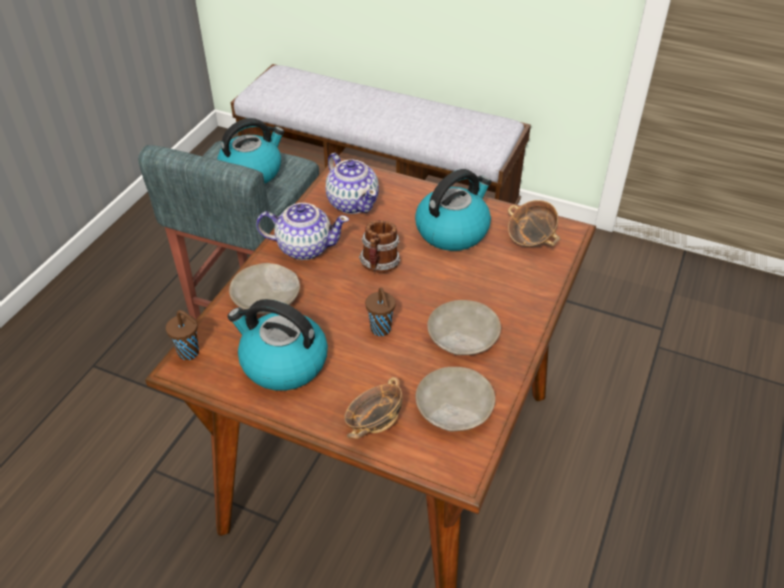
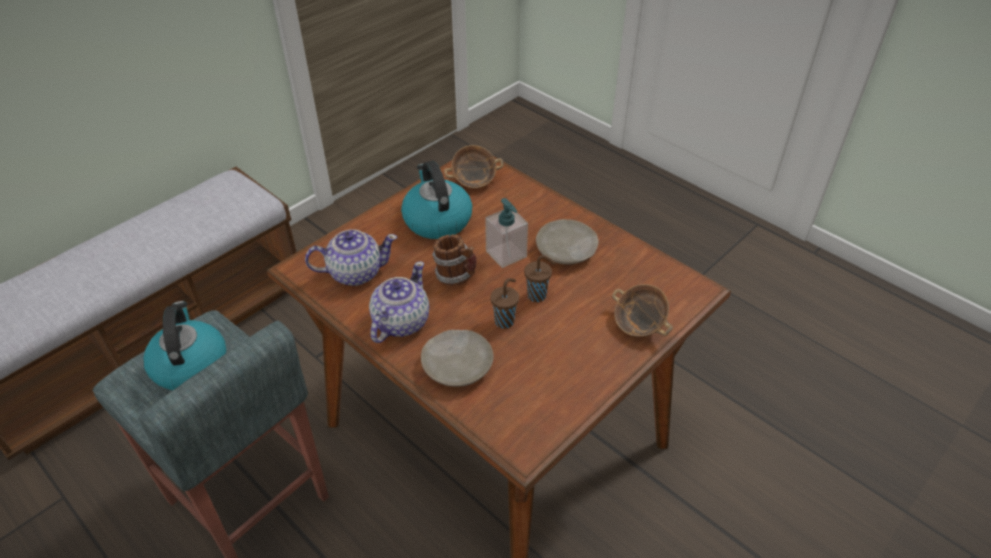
camera: 70 degrees left, 0 degrees up
brown cup [166,310,199,360] -> brown cup moved to [490,278,519,329]
kettle [228,299,328,391] -> none
beige plate [416,367,495,432] -> none
none -> soap dispenser [485,198,528,268]

